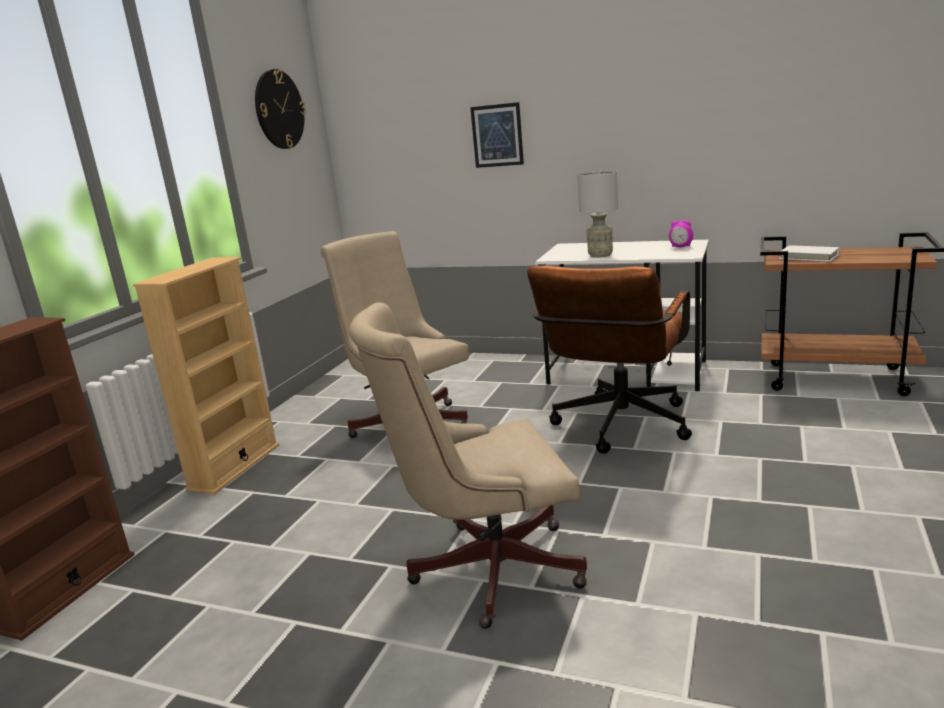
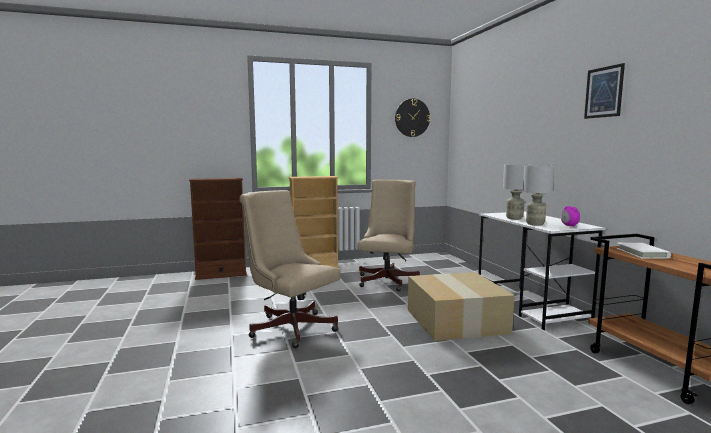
camera: 50 degrees right, 10 degrees down
picture [470,102,524,168] -> picture moved to [584,63,625,119]
brown office chair [527,266,692,454] -> cardboard box [408,272,515,341]
none -> grey table lamp [523,165,554,226]

